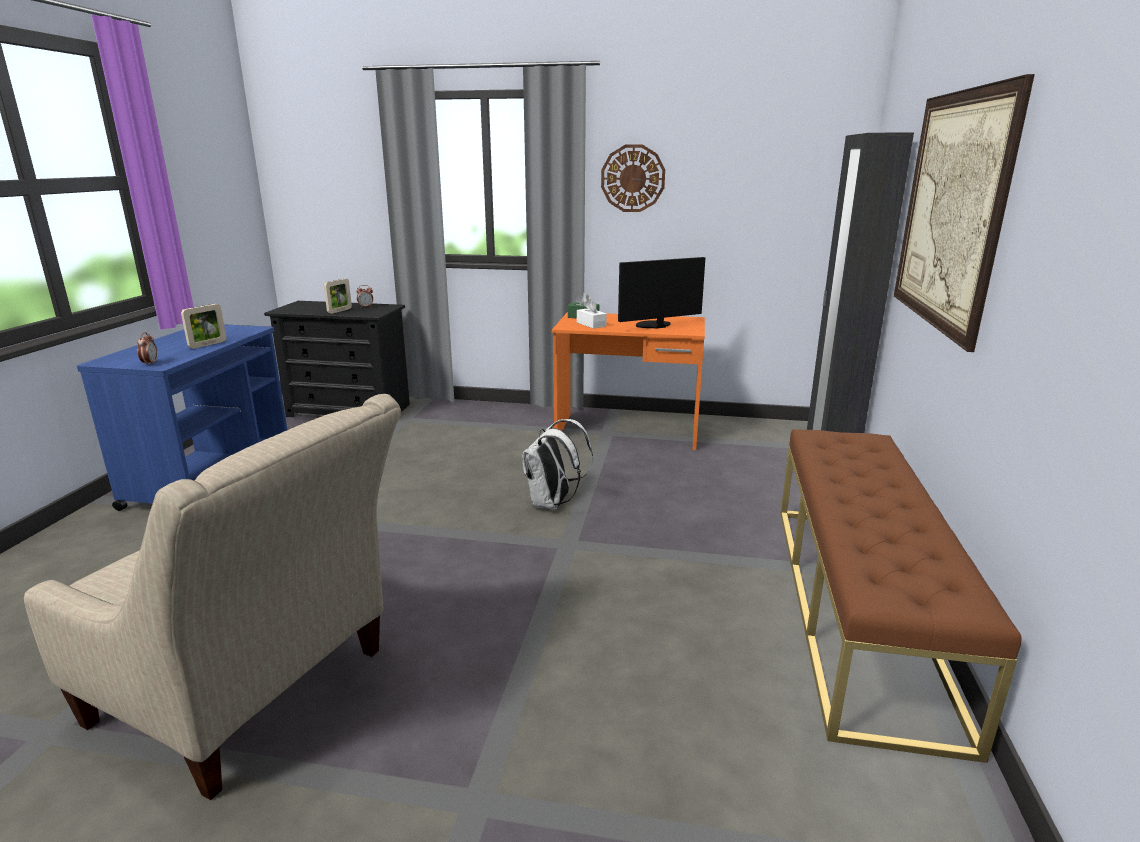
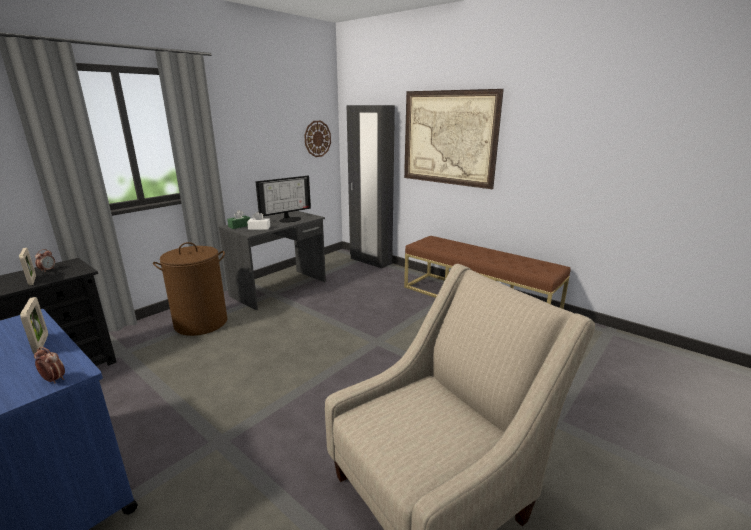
camera: 60 degrees left, 0 degrees up
white backpack [522,419,593,510] -> none
orange desk [552,312,705,450] -> grey desk [219,211,326,310]
wall clock [601,145,665,212] -> wall clock moved to [304,121,331,157]
monitor [618,257,705,329] -> monitor turned 135 degrees counterclockwise [255,176,311,223]
none -> brown laundry basket [153,242,227,336]

